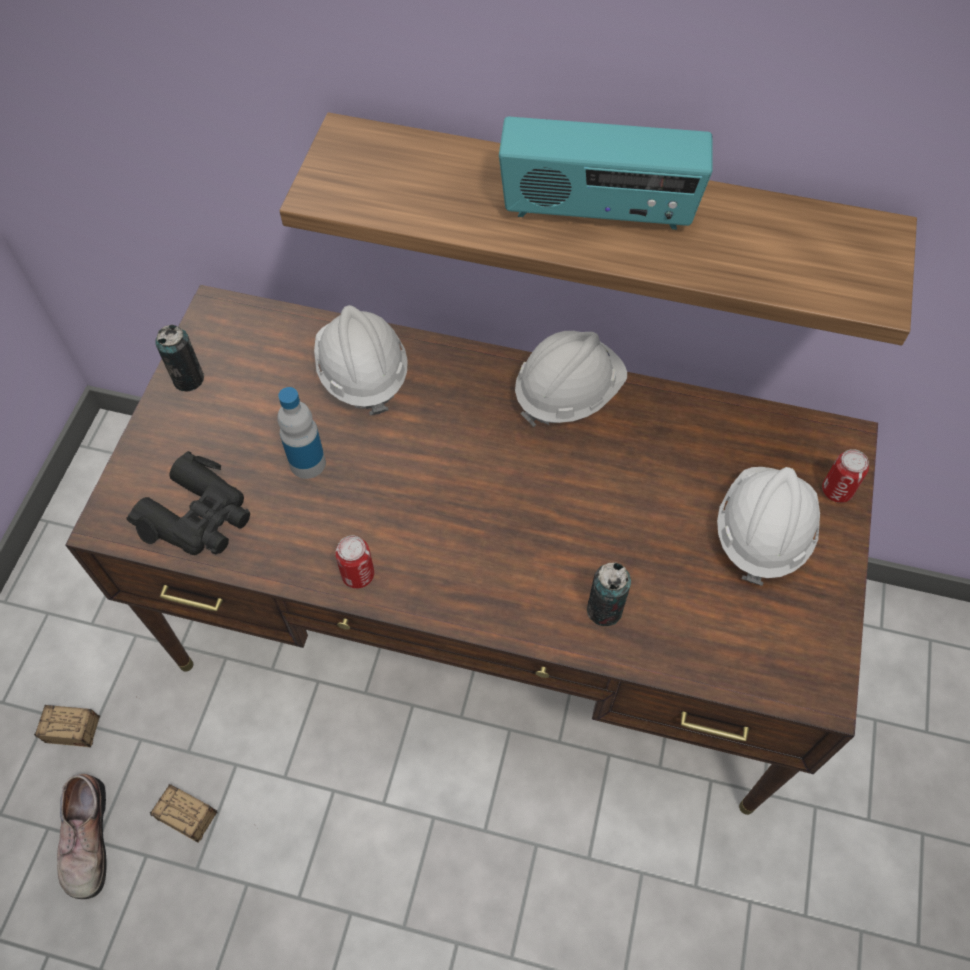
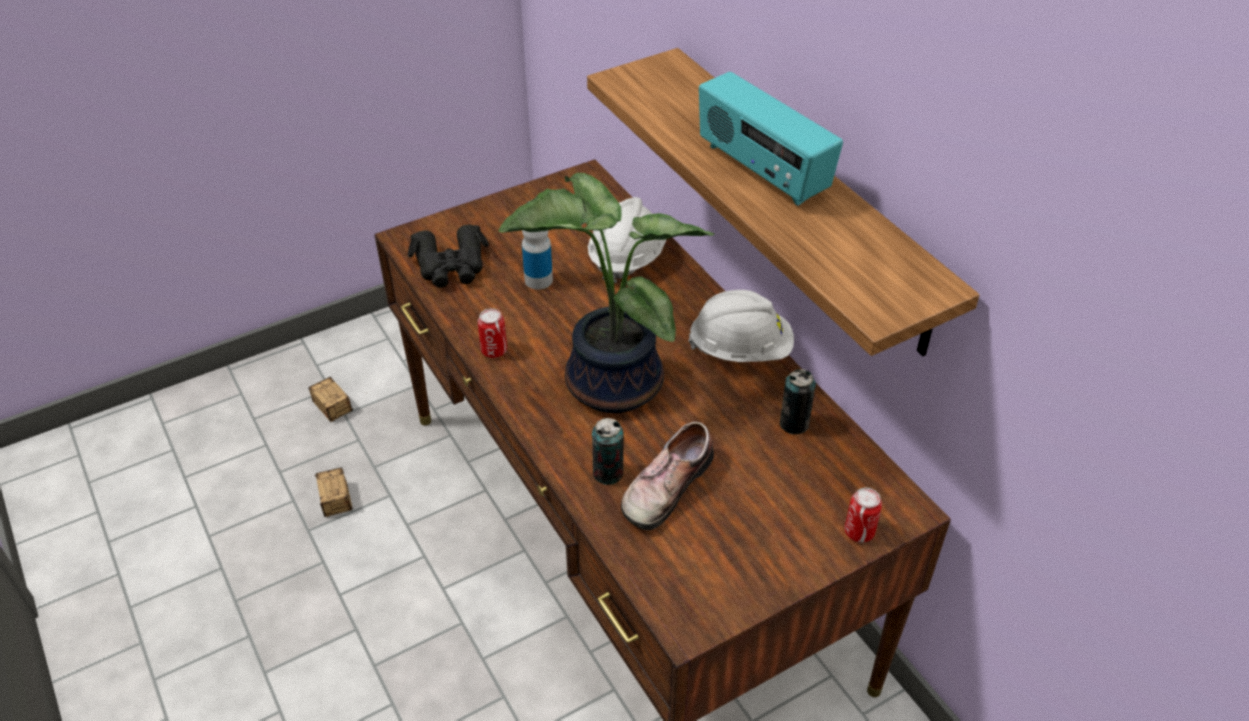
camera: 45 degrees right, 15 degrees down
shoe [57,774,106,899] -> shoe moved to [621,422,714,530]
can [155,325,204,391] -> can moved to [780,369,816,434]
white hard hat [717,467,820,586] -> none
none -> potted plant [498,173,715,413]

